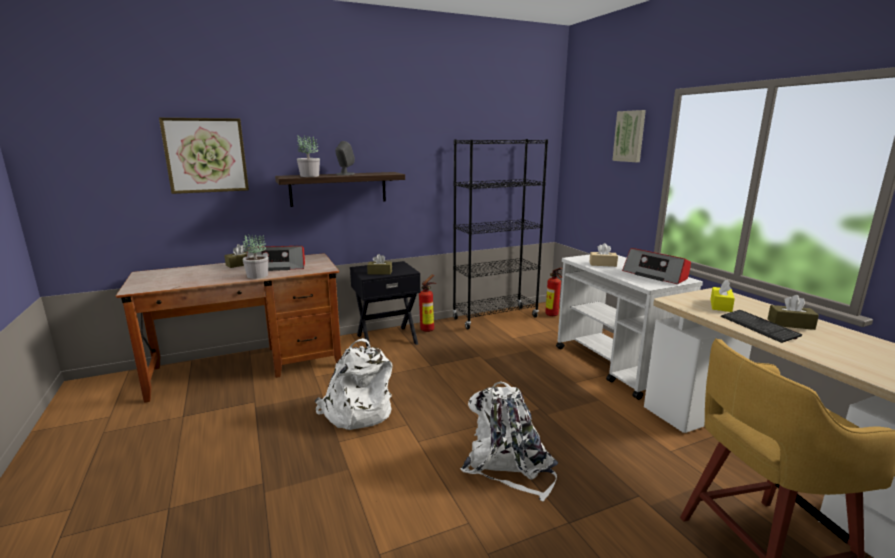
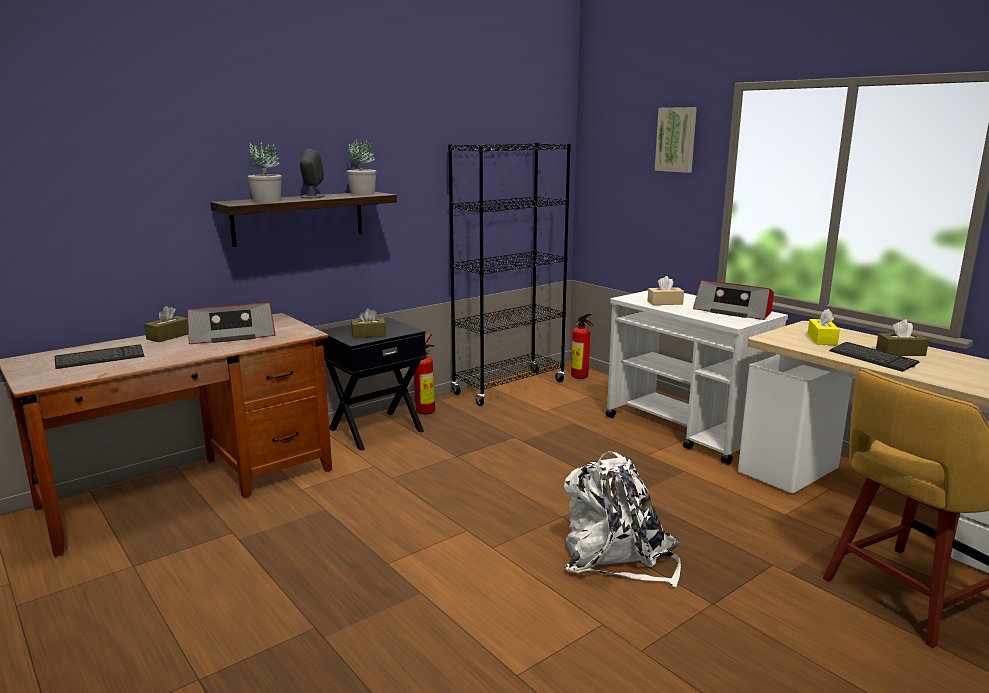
camera: 15 degrees left, 0 degrees up
picture [159,118,249,194] -> none
potted plant [242,234,268,279] -> potted plant moved to [347,139,376,195]
white backpack [315,338,392,430] -> none
none -> keyboard [55,344,144,369]

